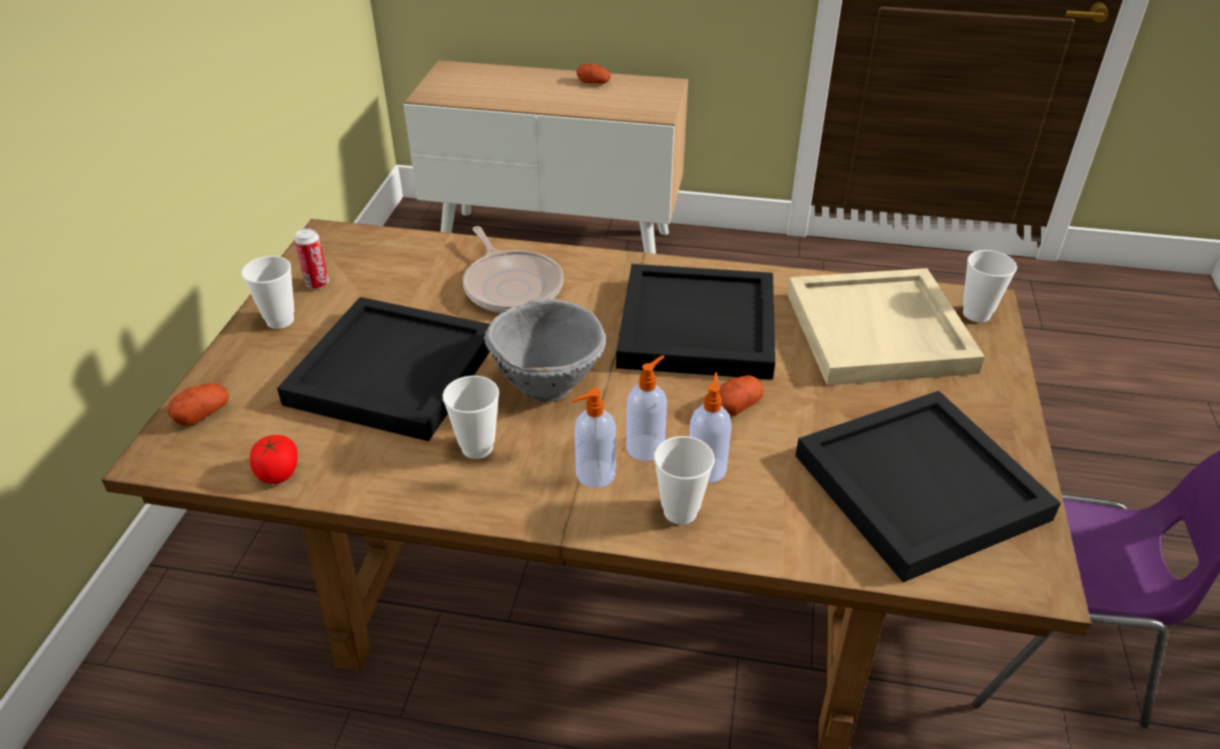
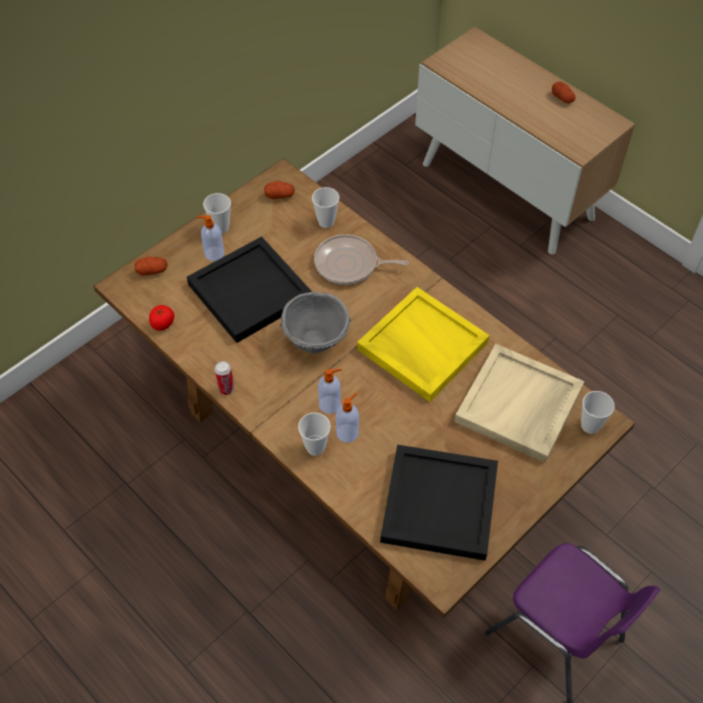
camera: 35 degrees right, 15 degrees up
can [294,228,329,289] -> can moved to [214,361,234,395]
cup [443,376,499,459] -> cup moved to [312,187,339,228]
frying pan [463,226,564,313] -> frying pan turned 90 degrees clockwise [314,234,409,285]
soap dispenser [572,388,616,488] -> soap dispenser moved to [196,215,224,261]
black tray [616,264,775,380] -> yellow tray [357,287,490,402]
potato [719,375,764,416] -> potato moved to [264,181,295,199]

